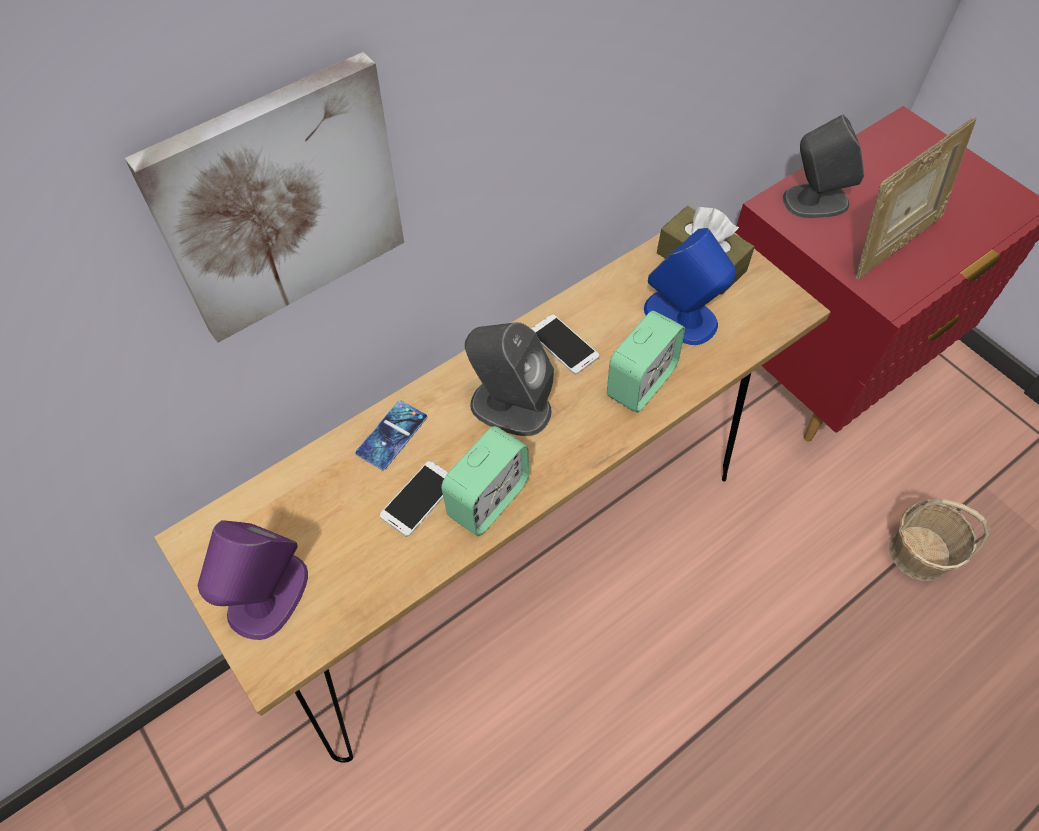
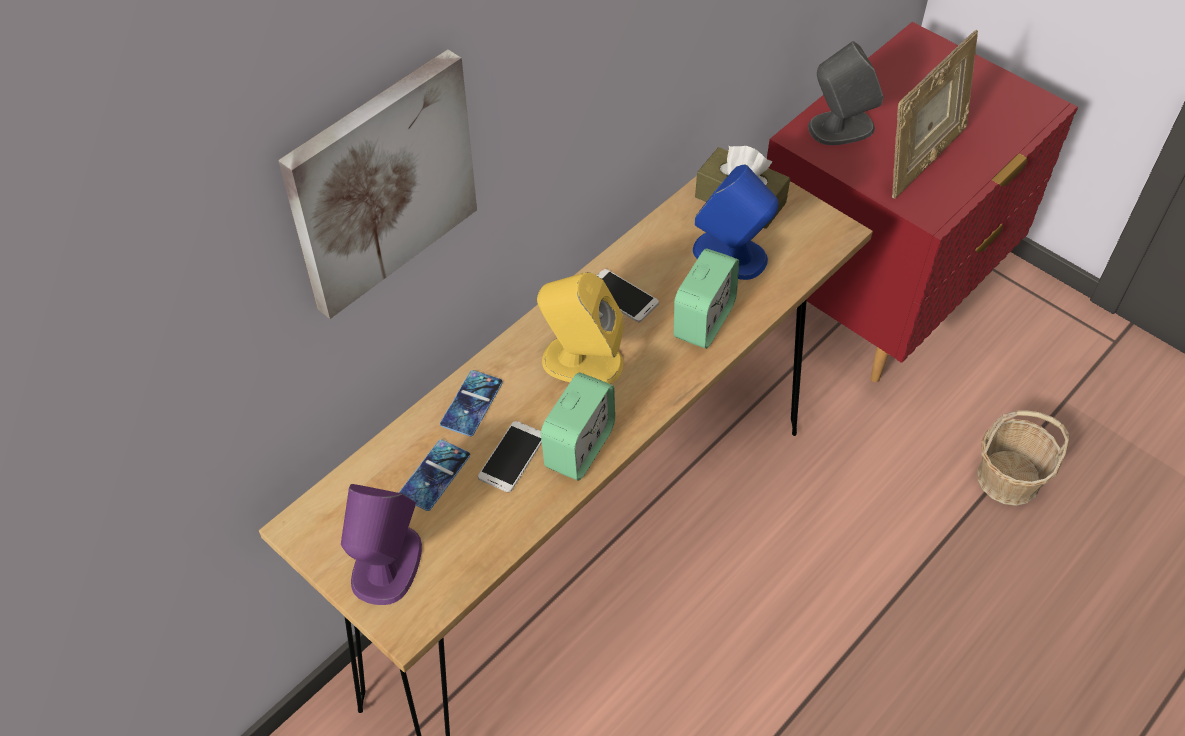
camera: 10 degrees left, 5 degrees down
grey speaker [465,322,554,436] -> yellow speaker [537,272,623,384]
none -> phone [399,439,470,511]

